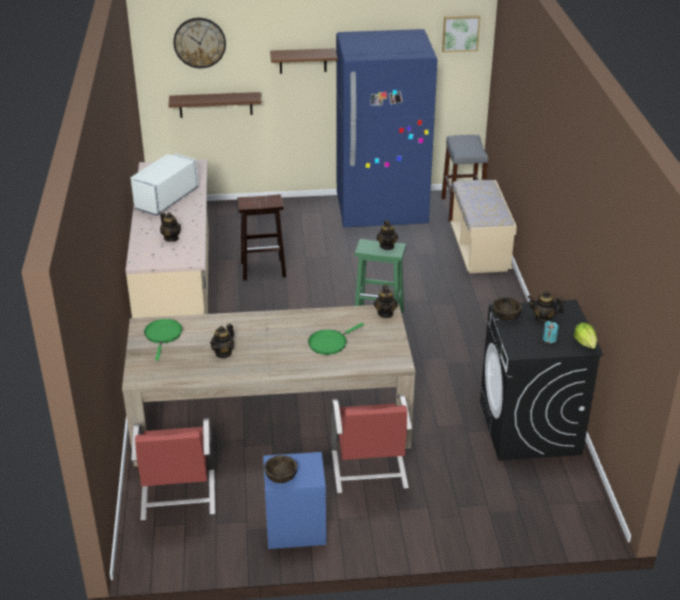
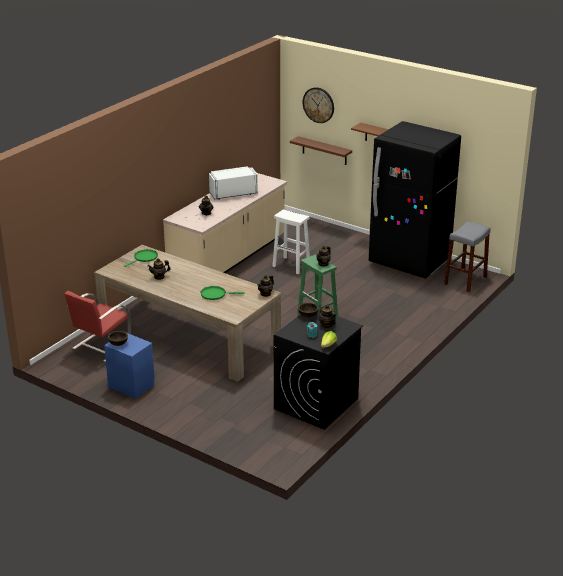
camera: 40 degrees right, 5 degrees down
brown stool [237,194,286,280] -> white stool [272,209,310,274]
red chair [331,395,412,493] -> none
blue fridge [336,29,437,227] -> black fridge [369,121,461,279]
picture [442,15,480,52] -> none
beige bench [450,180,517,273] -> none

